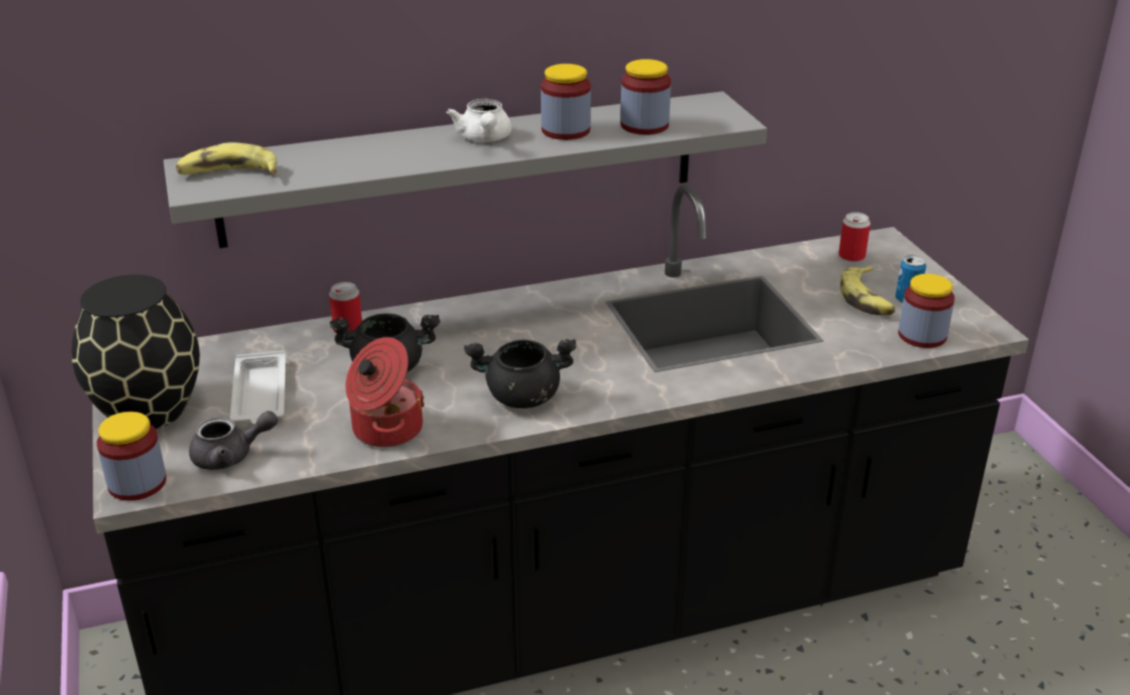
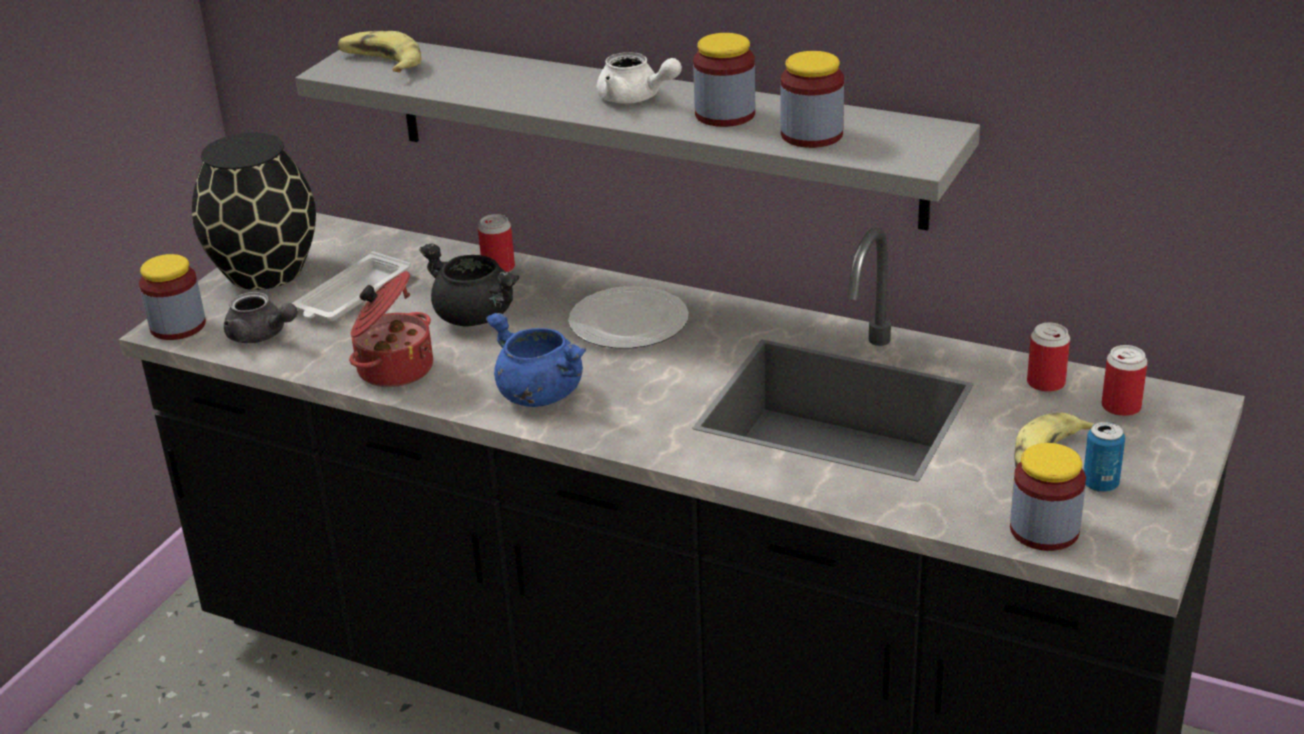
camera: 45 degrees right, 0 degrees up
white teapot [446,99,512,142] -> white teapot turned 90 degrees counterclockwise [597,52,682,103]
black cooking pot [464,339,577,409] -> blue cooking pot [486,313,586,407]
none -> plate [568,286,688,348]
none -> can [1027,323,1070,392]

